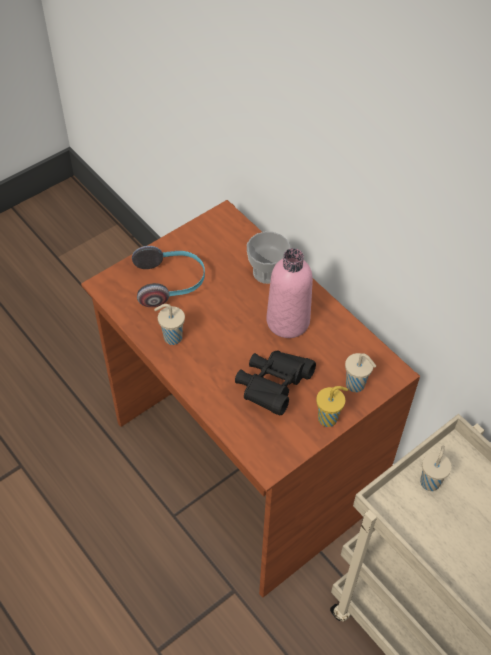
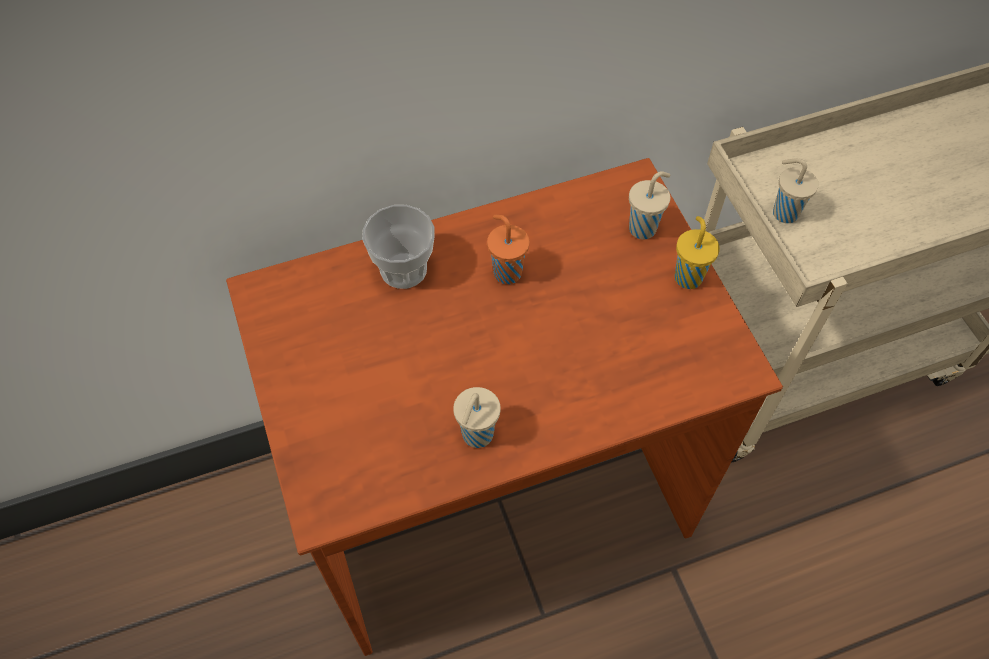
camera: 70 degrees left, 5 degrees up
headphones [132,246,205,307] -> none
black binoculars [235,350,316,415] -> none
pink bottle [266,248,313,338] -> orange cup [487,215,530,284]

